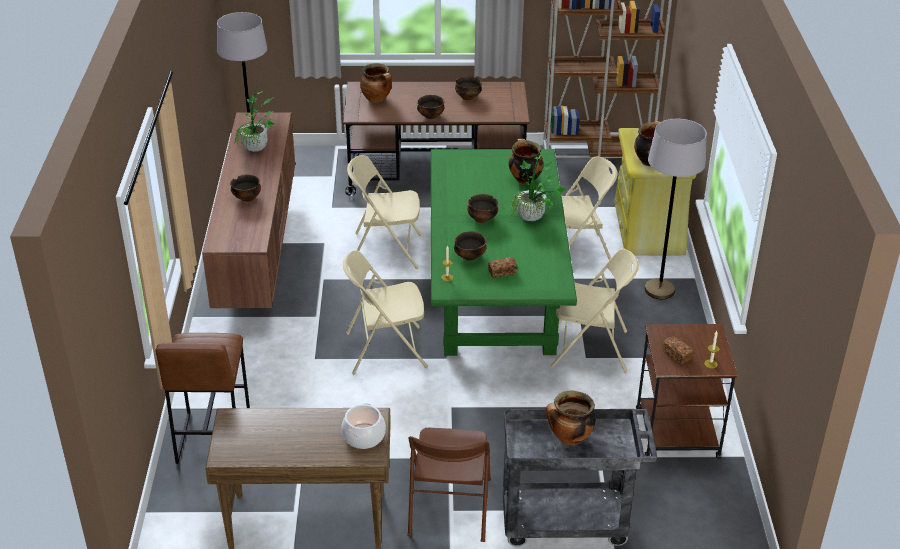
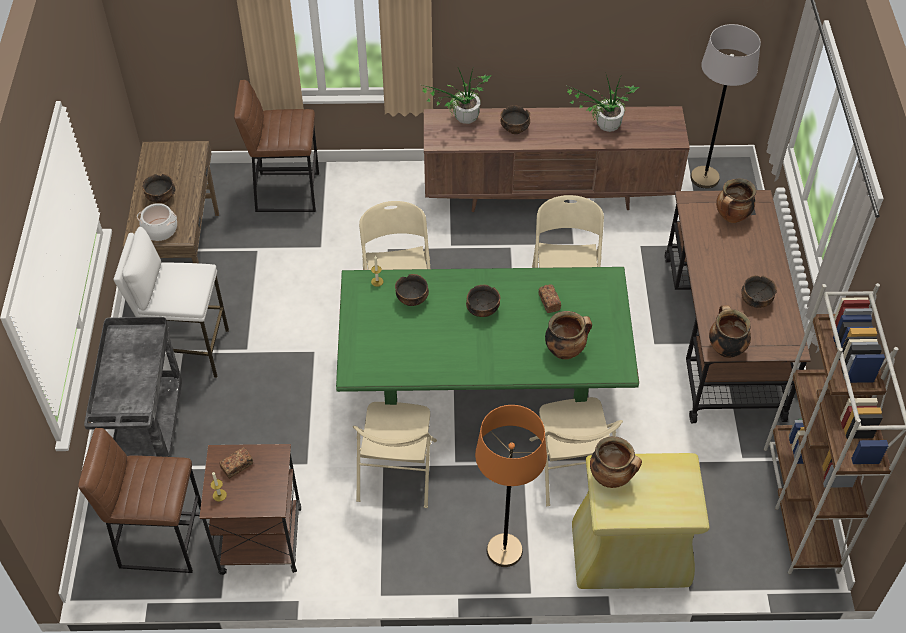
camera: 90 degrees right, 15 degrees up
brown chair [407,428,491,542] -> white stool [113,227,229,378]
bowl [417,95,445,119] -> bowl moved to [142,174,175,203]
bread [488,257,517,278] -> bread moved to [538,284,561,313]
potted plant [510,148,568,221] -> potted plant moved to [422,66,492,124]
cooking pot [545,391,596,445] -> cooking pot moved to [709,305,751,358]
grey floor lamp [645,119,707,299] -> orange floor lamp [475,405,547,567]
none -> brown stool [78,428,201,573]

